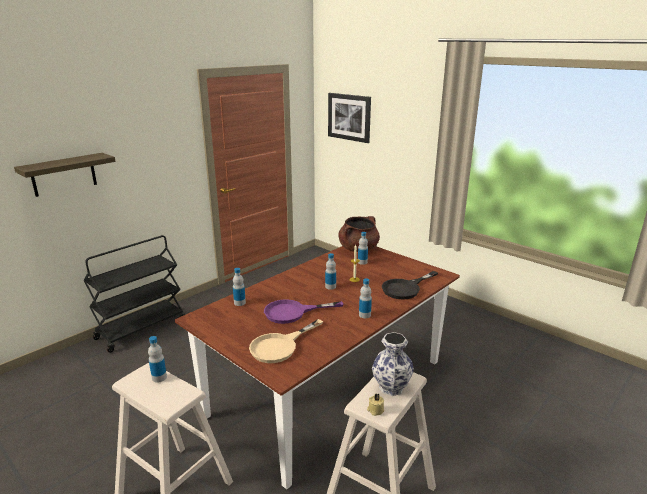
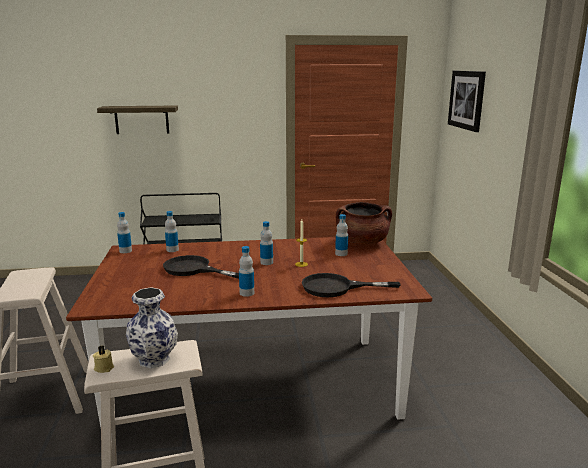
camera: 40 degrees right, 5 degrees down
bottle [148,336,167,383] -> bottle moved to [117,212,132,253]
beige frying pan [249,319,323,363] -> none
purple frying pan [264,299,344,324] -> black frying pan [163,255,239,279]

